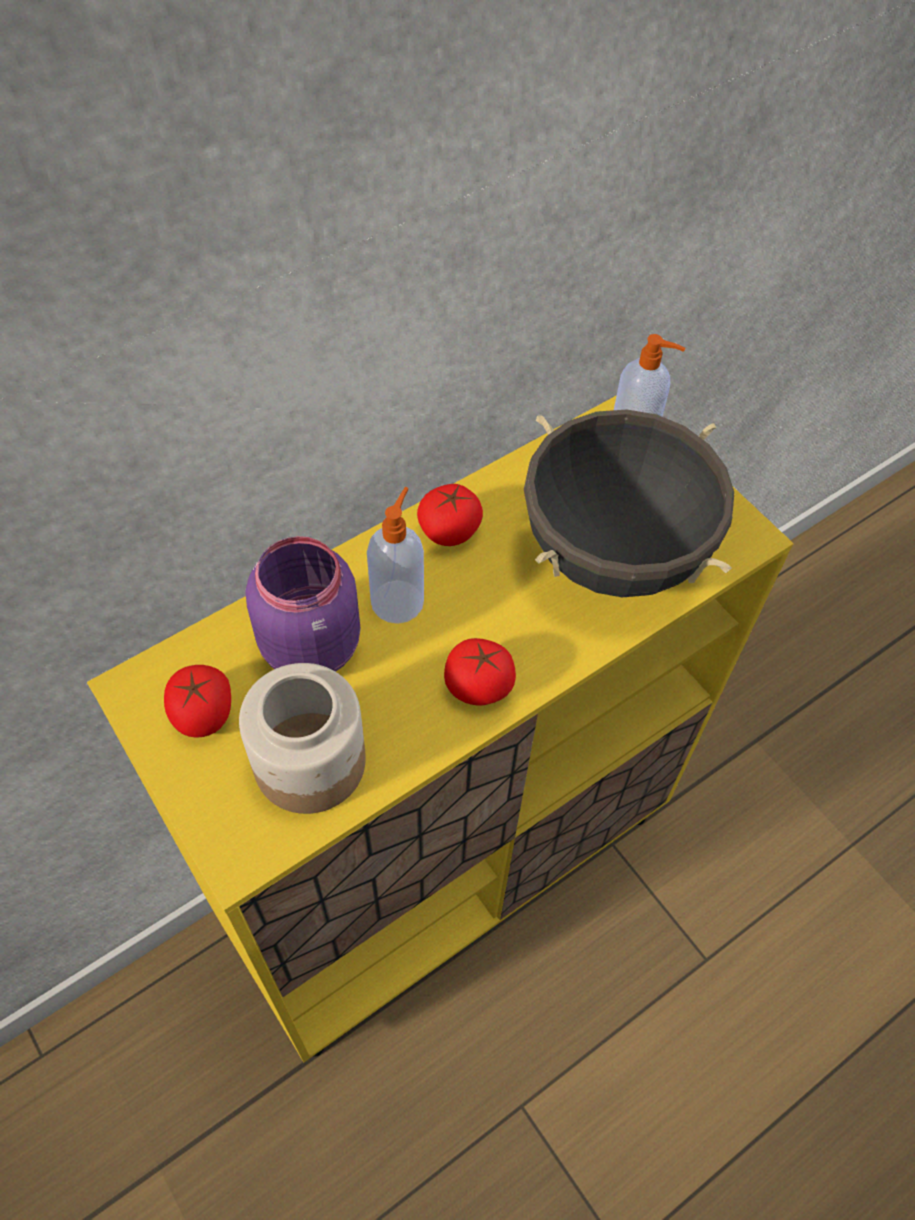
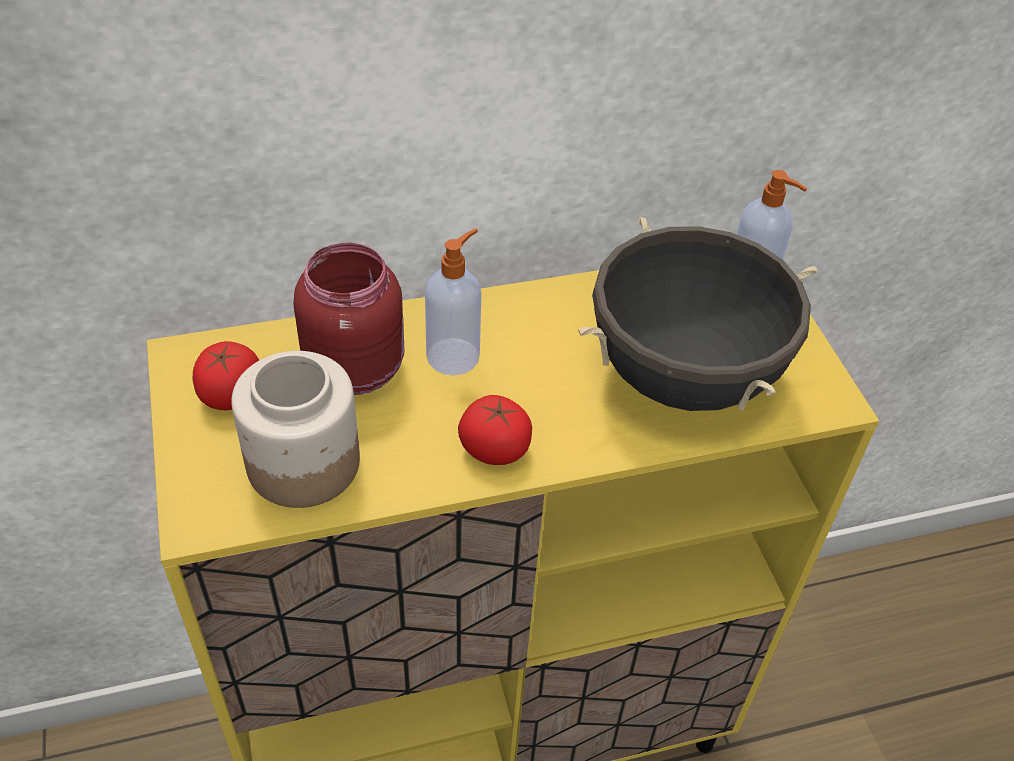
camera: 20 degrees right, 10 degrees down
purple jar [246,536,360,672] -> red jar [294,243,404,395]
tomato [417,484,483,546] -> none

